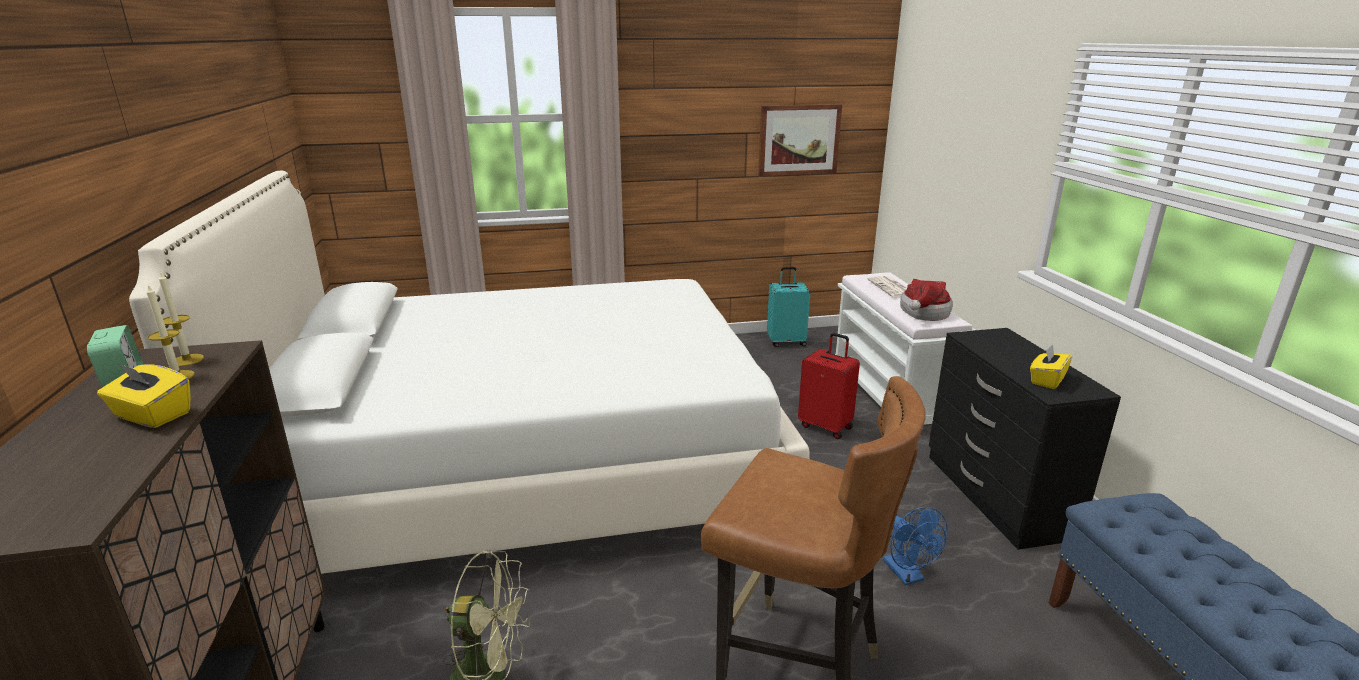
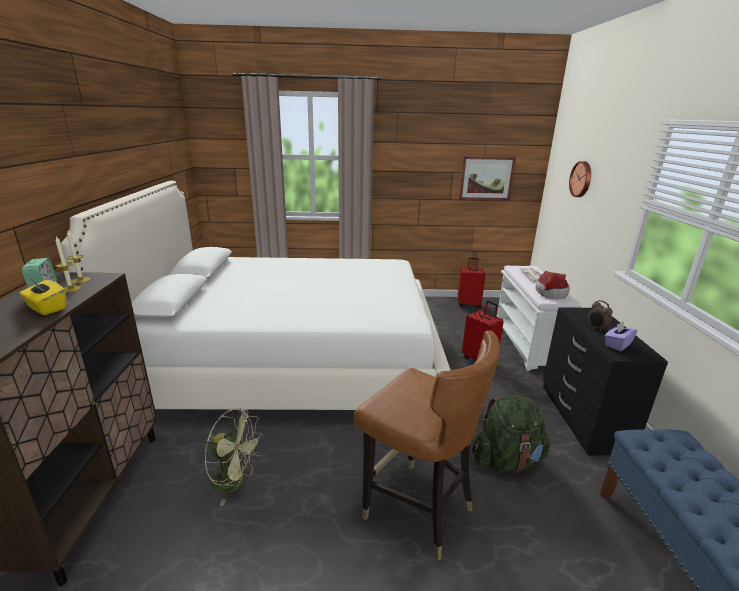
camera: 10 degrees right, 0 degrees up
turquoise suitcase [767,267,810,347] -> red suitcase [458,257,486,308]
blue fan [883,507,948,585] -> green backpack [472,396,550,473]
yellow tissue box [1030,344,1072,389] -> purple tissue box [605,321,637,351]
none -> wall clock [569,161,591,197]
none -> alarm clock [587,300,613,332]

